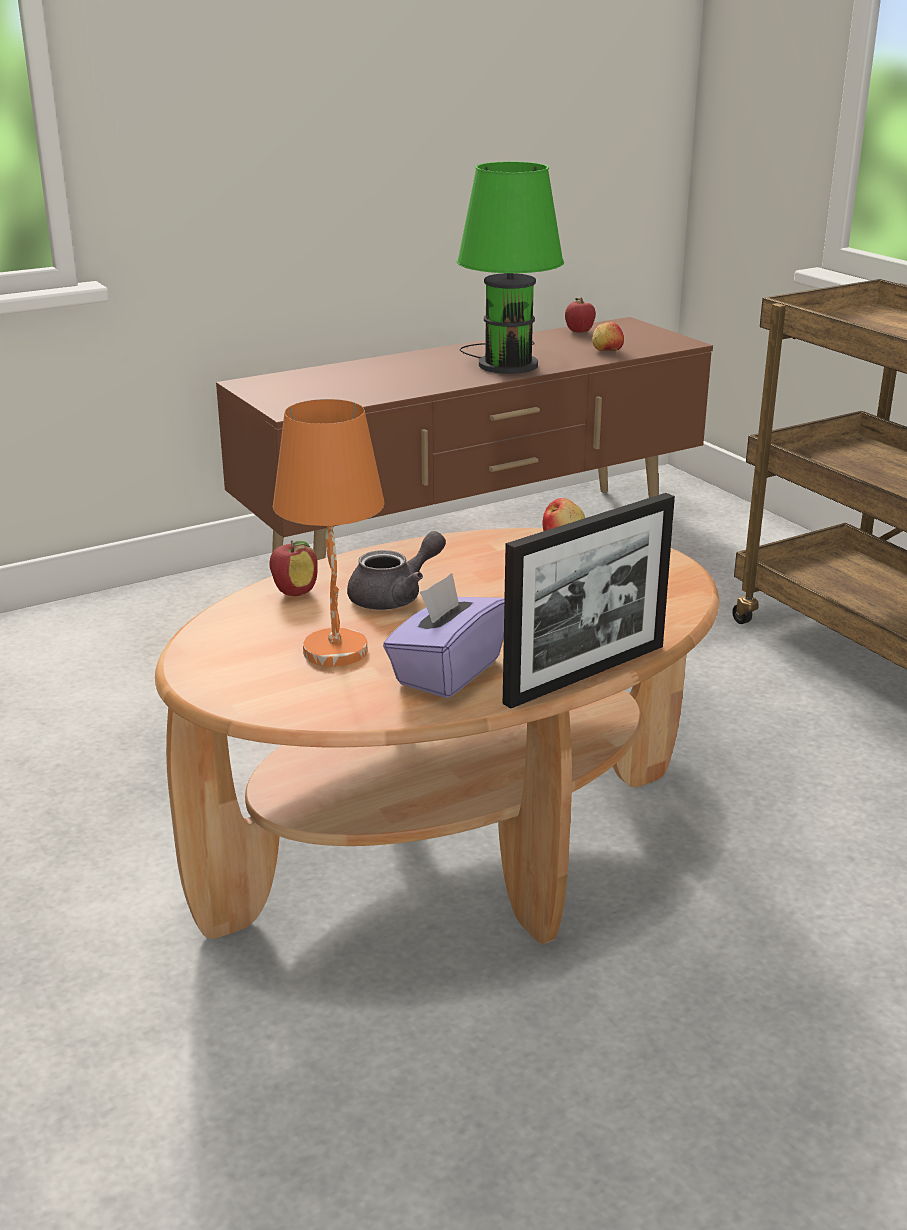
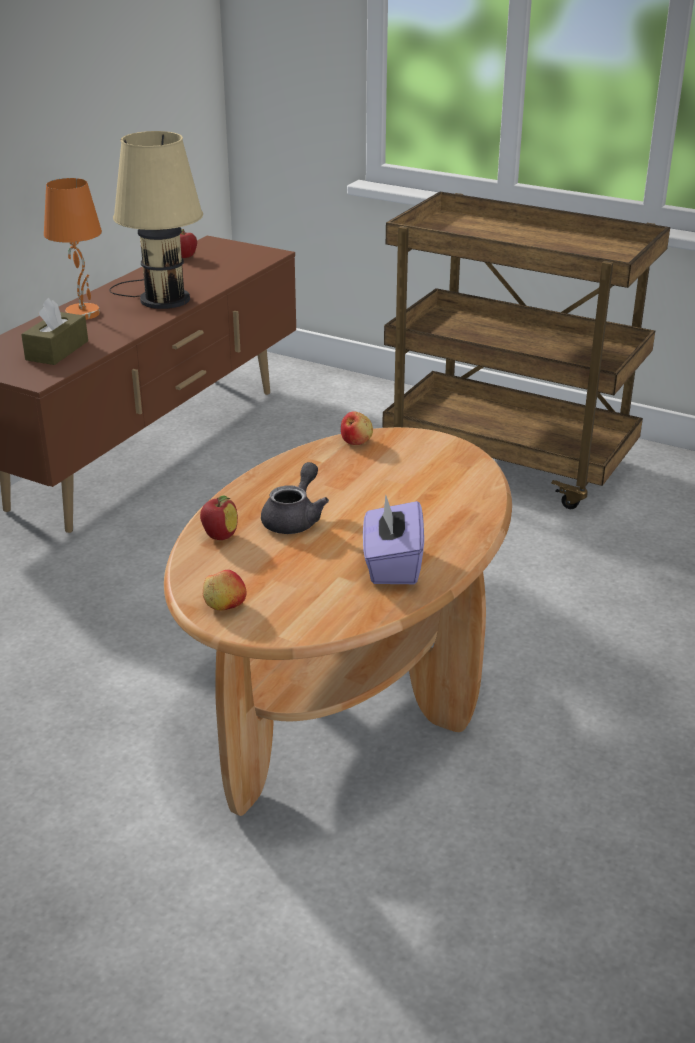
camera: 30 degrees left, 5 degrees up
orange table lamp [273,399,384,667] -> orange table lamp moved to [44,178,102,320]
green table lamp [457,161,564,374] -> beige table lamp [109,131,203,309]
picture frame [503,493,675,709] -> none
apple [592,322,624,351] -> apple moved to [203,570,246,610]
none -> brown tissue box [21,298,88,365]

